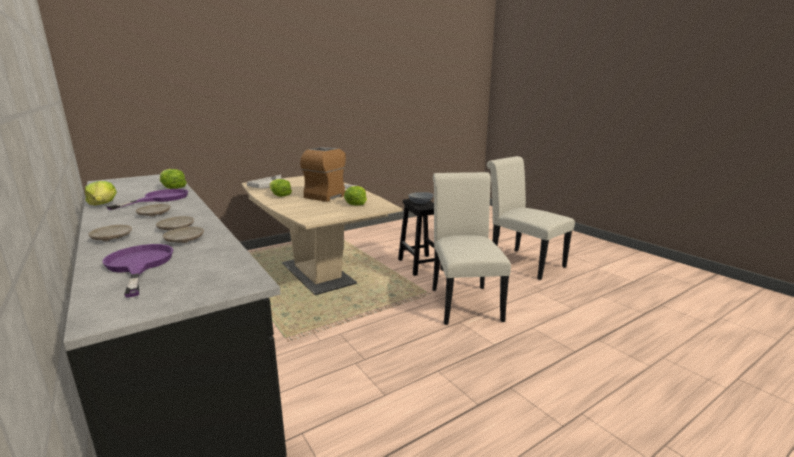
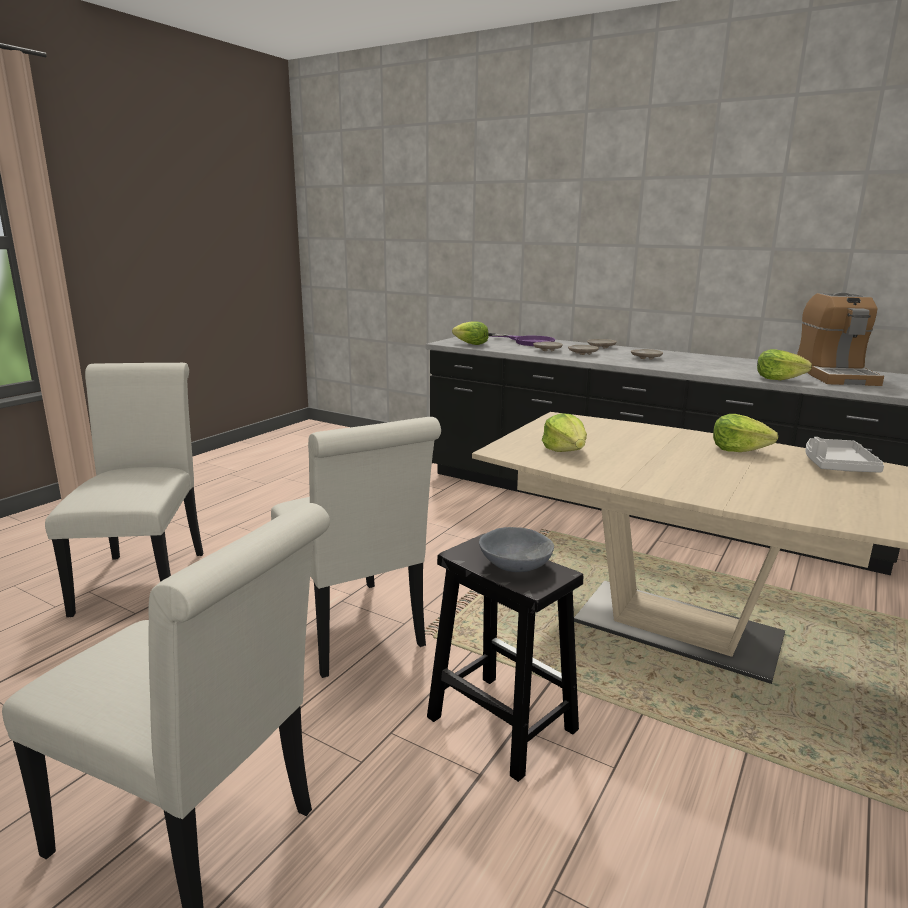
camera: 155 degrees right, 0 degrees up
lettuce [85,181,117,205] -> lettuce moved to [452,321,489,345]
purple frying pan [106,189,188,210] -> none
coffee machine [300,147,357,202] -> coffee machine moved to [797,292,884,386]
none -> white chair [45,363,203,617]

